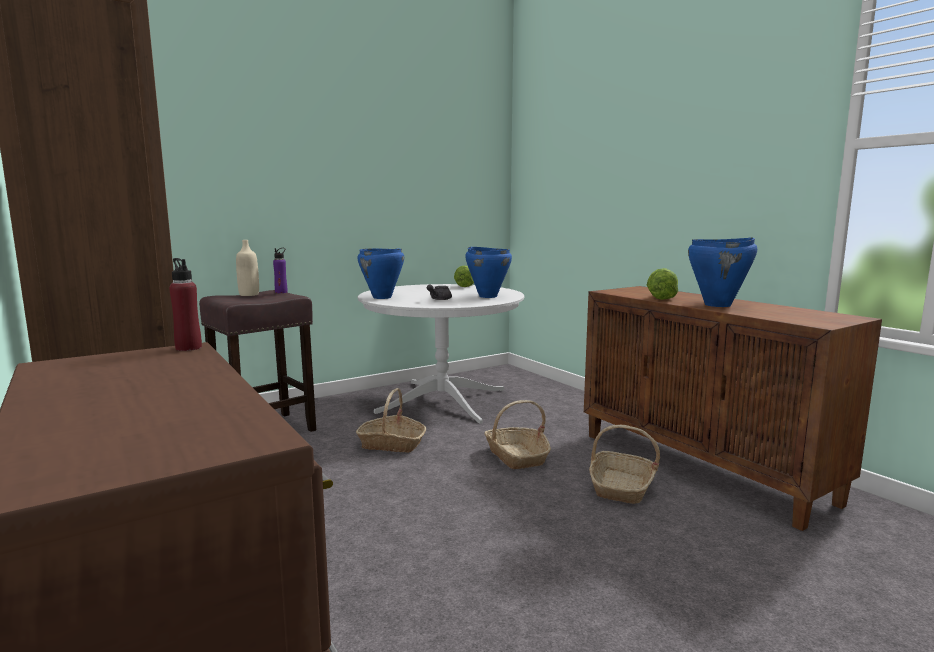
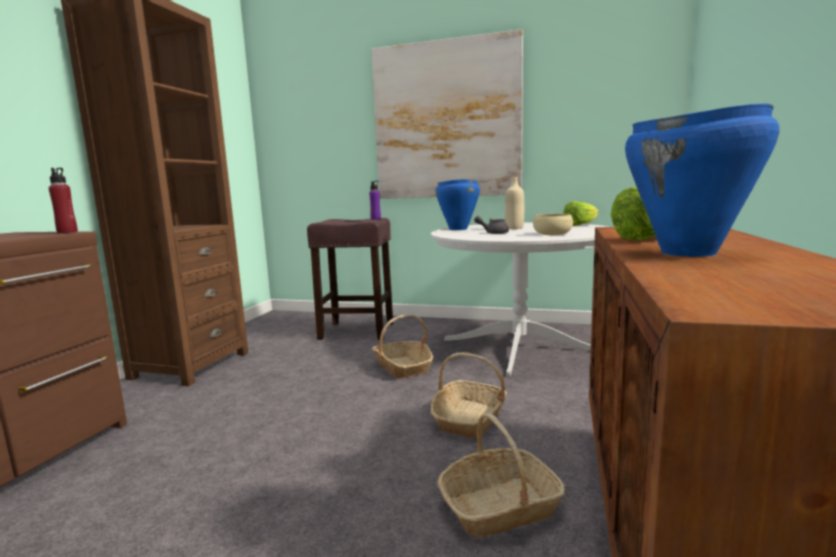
camera: 50 degrees right, 0 degrees up
beige bottle [236,240,259,296] -> beige bottle moved to [505,177,524,229]
blue cooking pot [465,247,512,298] -> beige bowl [533,214,573,235]
none -> picture [372,29,523,199]

